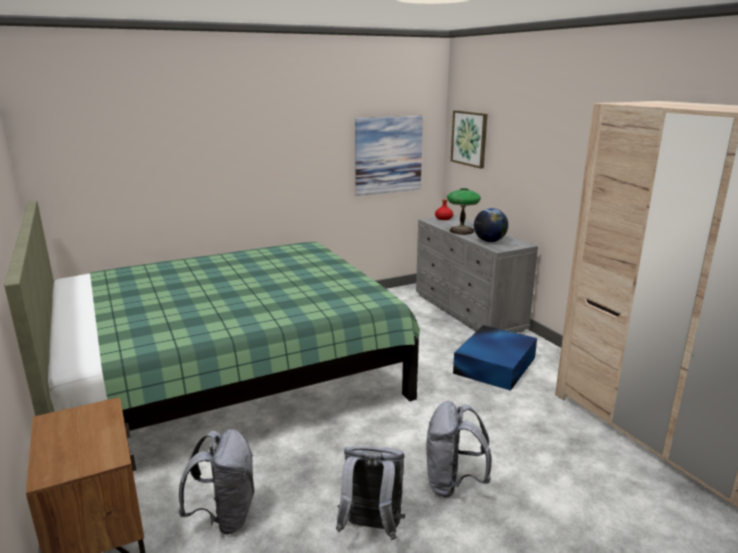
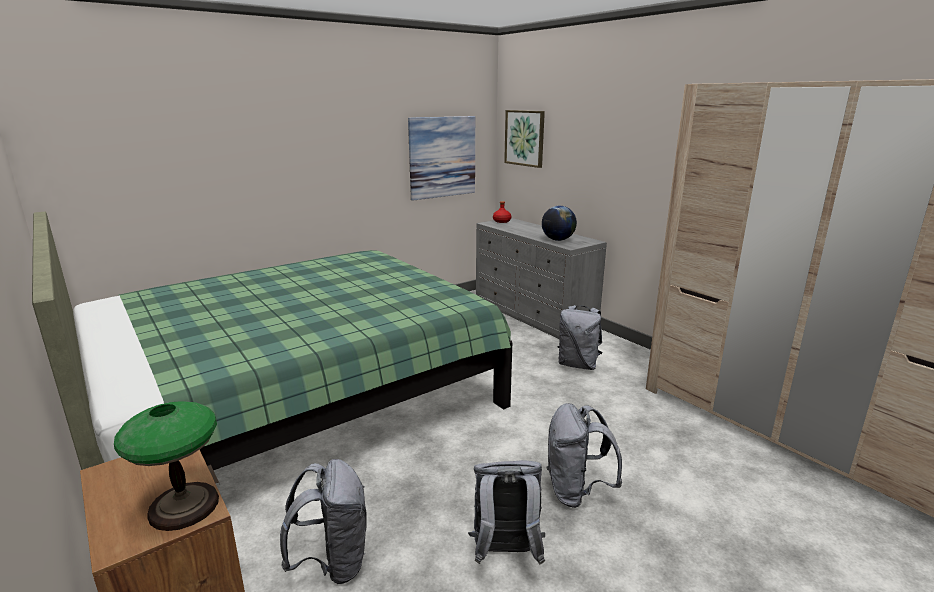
camera: 10 degrees left, 0 degrees up
table lamp [447,188,481,235] -> table lamp moved to [114,401,219,531]
blue storage box [453,325,537,391] -> grey backpack [557,305,603,370]

